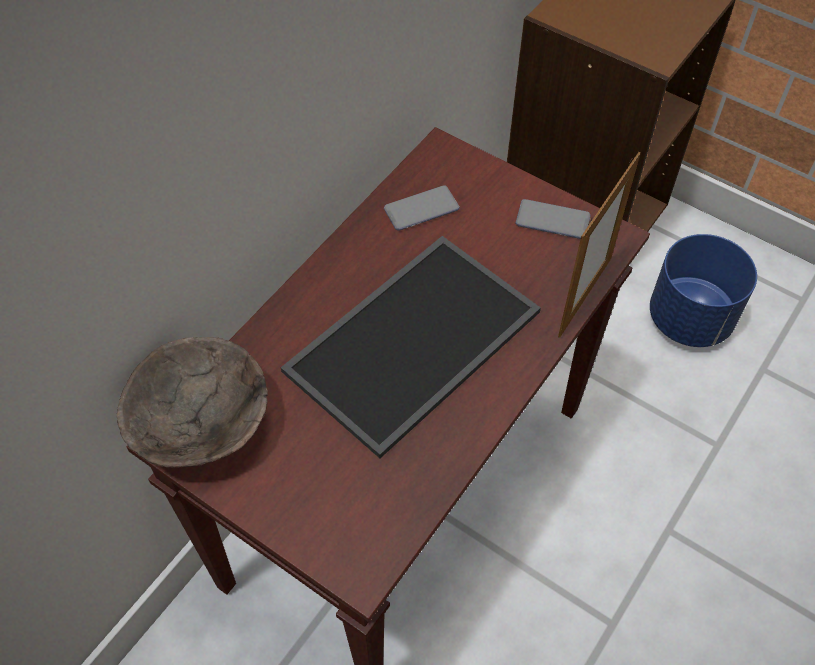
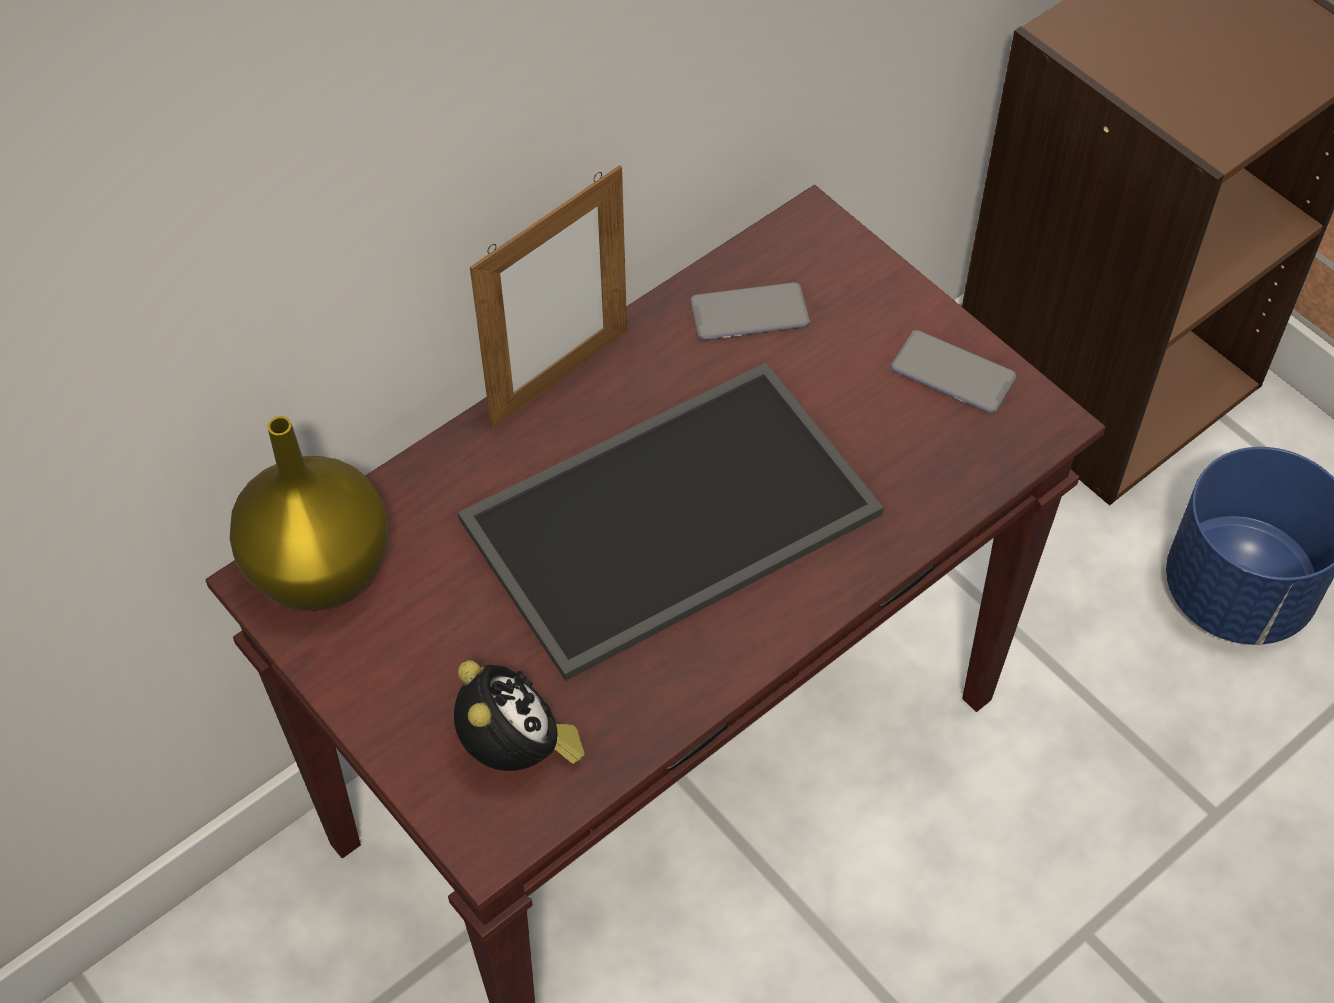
camera: 15 degrees right, 0 degrees up
brown bowl [117,337,268,467] -> yellow vase [230,416,388,611]
picture frame [558,152,641,338] -> picture frame moved to [470,165,627,429]
none -> alarm clock [454,660,584,771]

